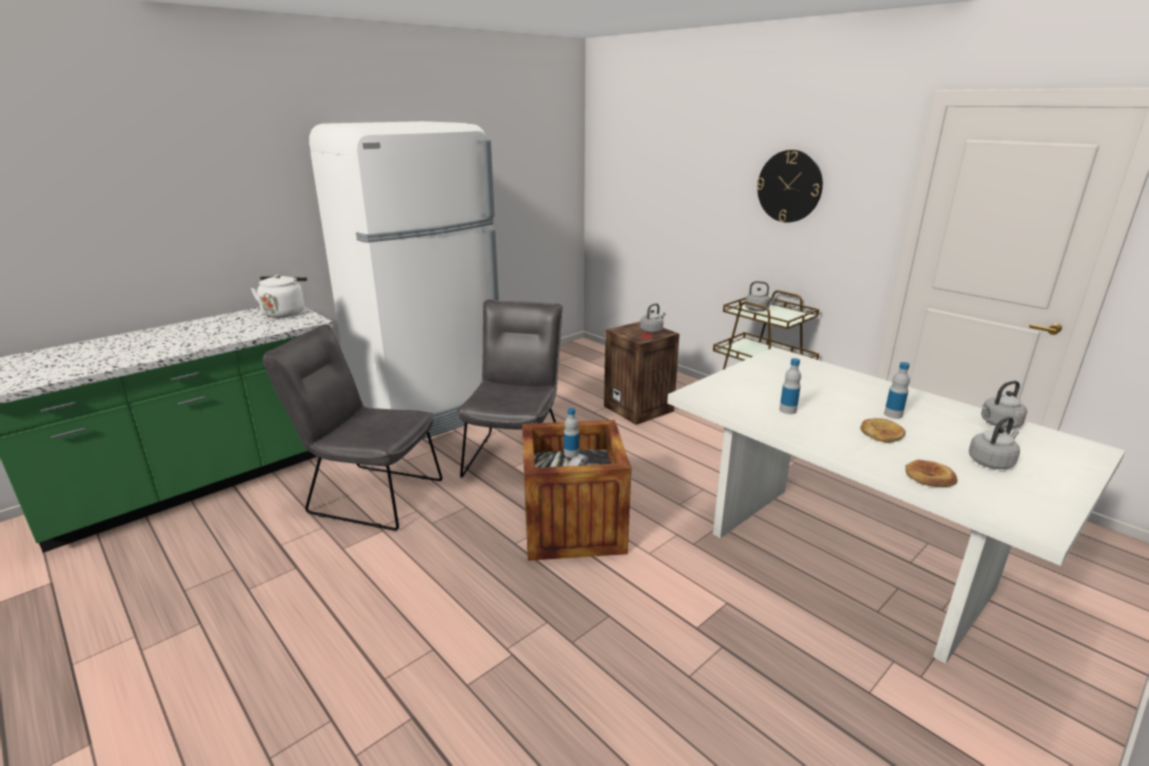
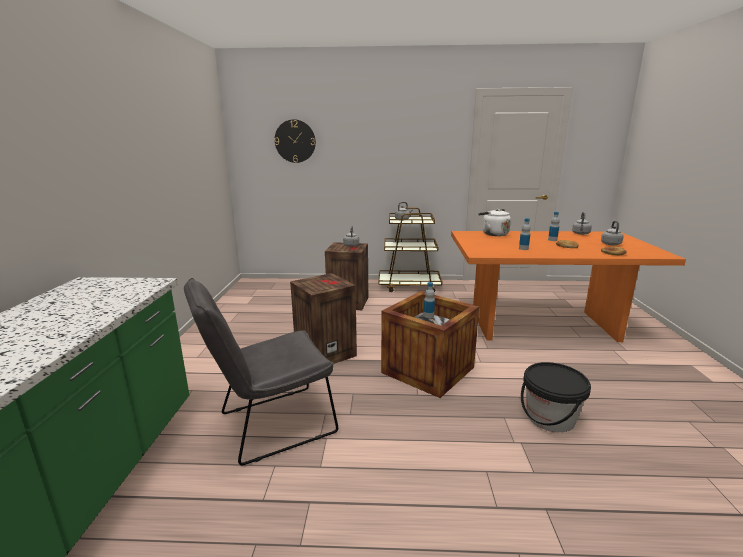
camera: 45 degrees left, 5 degrees down
white kettle [251,275,307,318] -> white kettle moved to [478,209,511,236]
white fridge [309,121,499,439] -> none
grey chair [457,299,563,478] -> crate [290,273,357,364]
white dining table [667,347,1125,664] -> orange dining table [451,231,686,342]
wall clock [757,150,823,223] -> wall clock moved to [274,119,316,163]
none -> black bucket [521,362,591,433]

